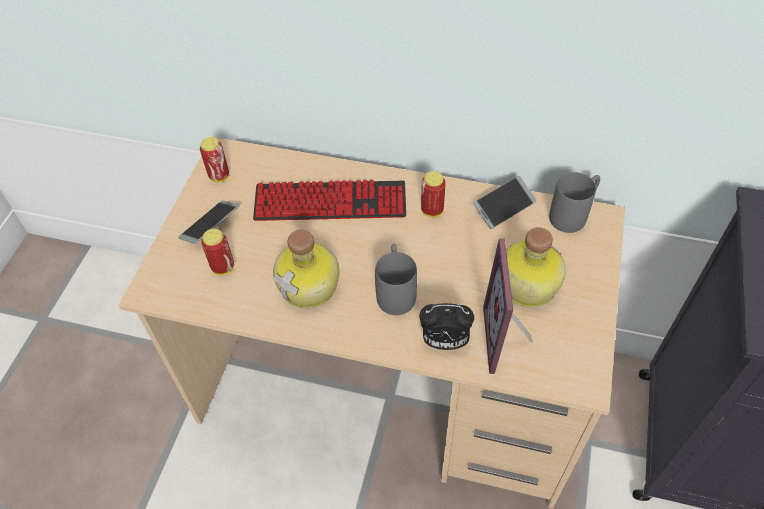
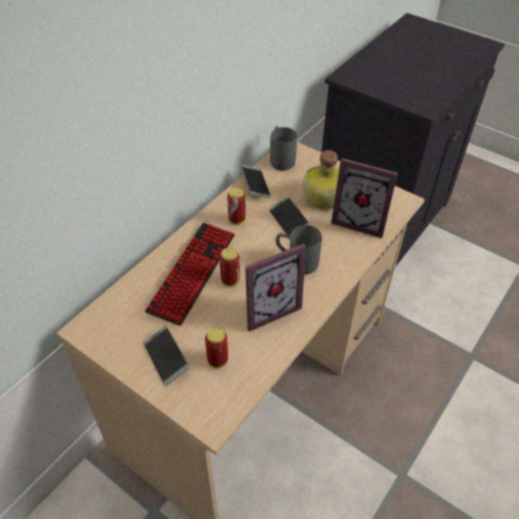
camera: 70 degrees left, 5 degrees down
can [200,137,229,182] -> can moved to [219,248,240,286]
bottle [273,229,339,309] -> picture frame [245,244,306,332]
alarm clock [419,303,474,350] -> none
none -> phone [269,196,310,239]

